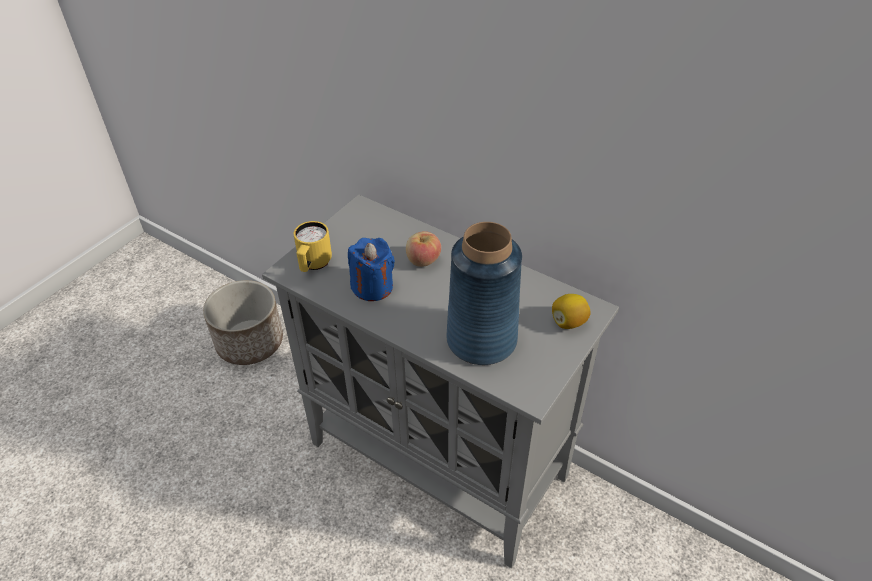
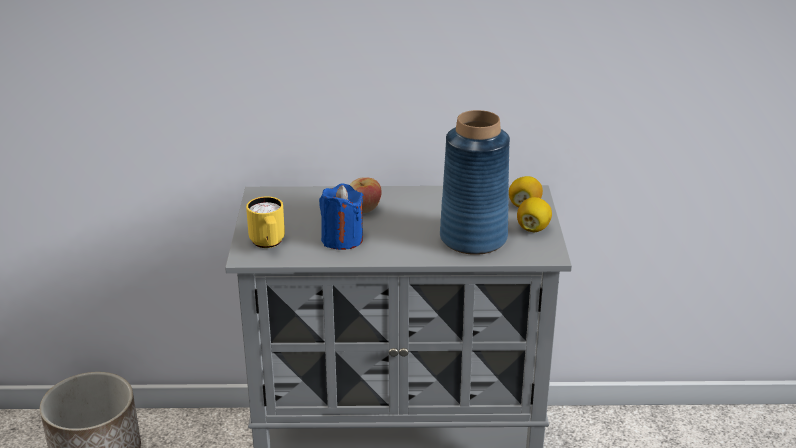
camera: 35 degrees left, 15 degrees down
none -> lemon [517,197,552,232]

